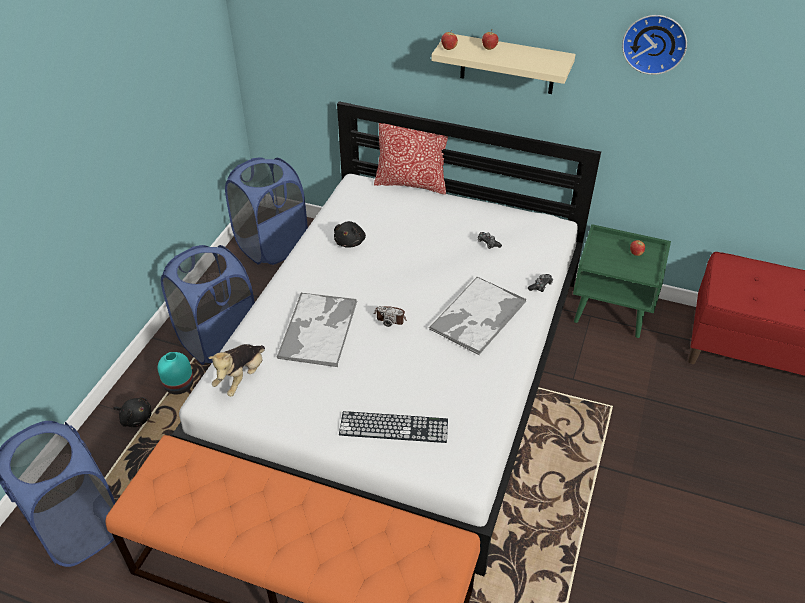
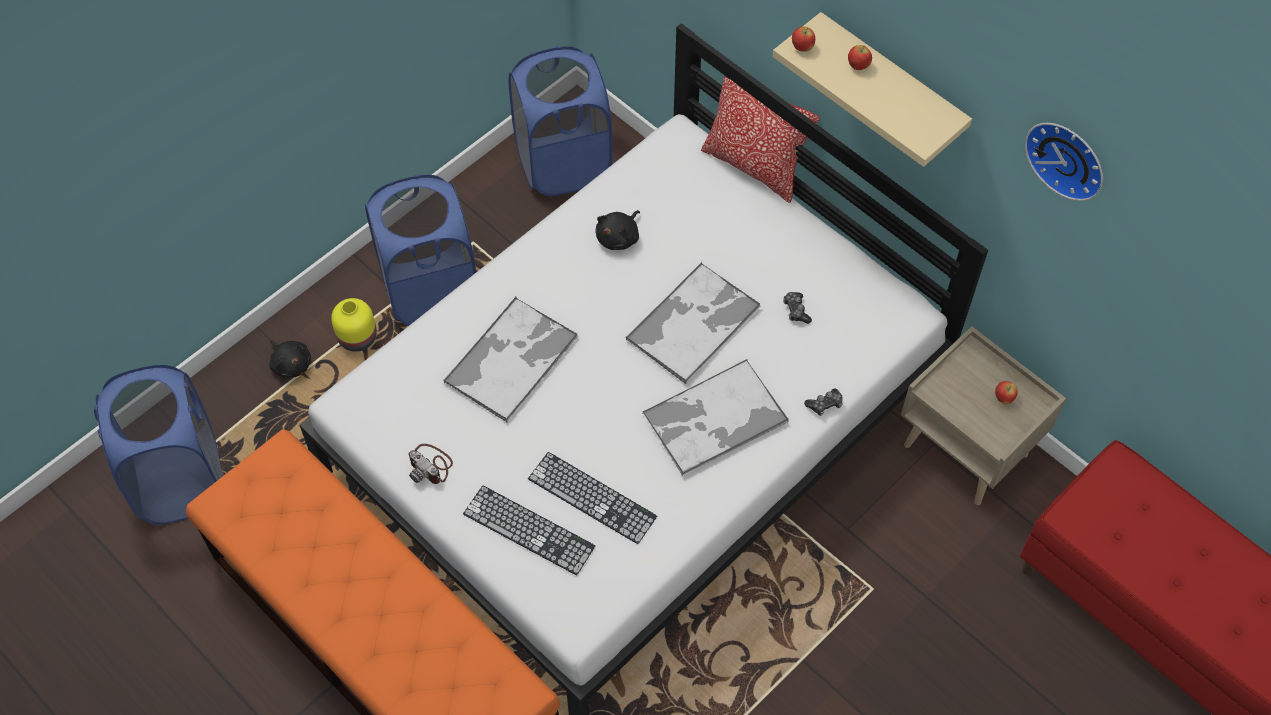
camera: 25 degrees right, 15 degrees up
turquoise vase [158,352,194,395] -> yellow vase [331,298,377,352]
plush toy [209,344,265,396] -> none
camera [374,306,407,327] -> camera moved to [408,444,453,484]
green nightstand [573,224,671,338] -> beige nightstand [901,326,1066,505]
none -> keyboard [528,452,657,544]
none -> tray [625,262,761,384]

